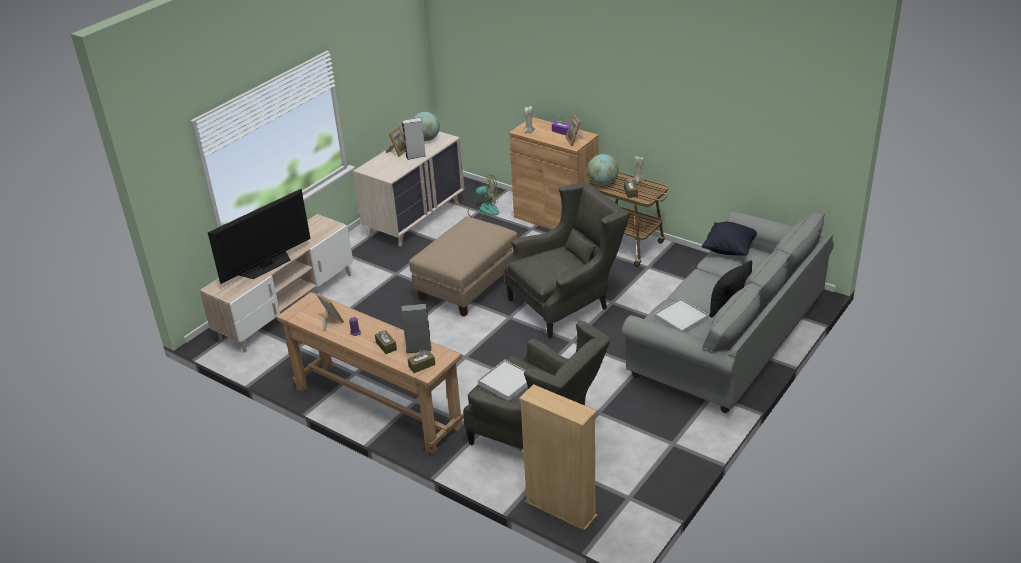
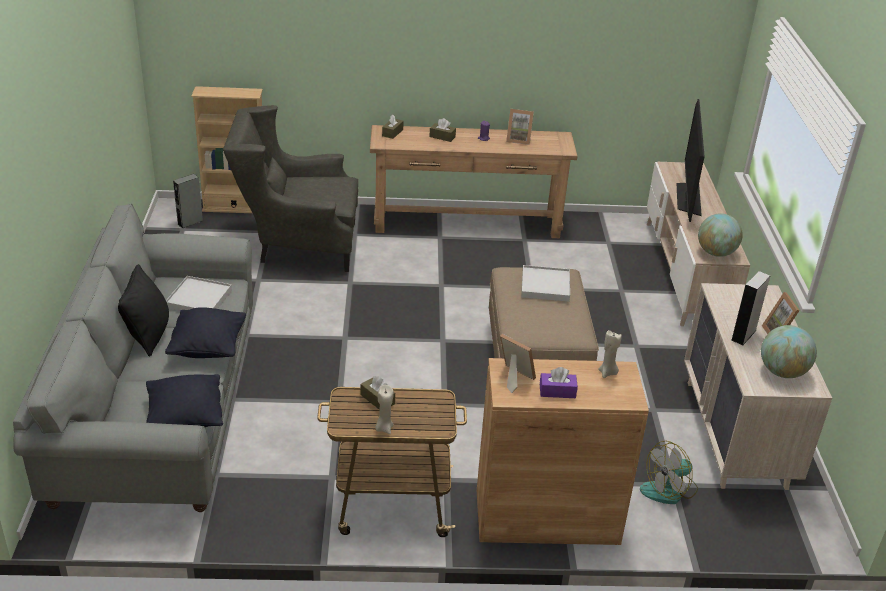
camera: 140 degrees right, 0 degrees up
grey speaker [401,304,432,354] -> grey speaker moved to [173,174,203,229]
white tray [478,360,528,401] -> white tray moved to [521,265,570,302]
grey armchair [505,183,630,339] -> none
globe [587,154,619,186] -> globe moved to [698,213,743,257]
none -> black pillow [165,307,246,358]

